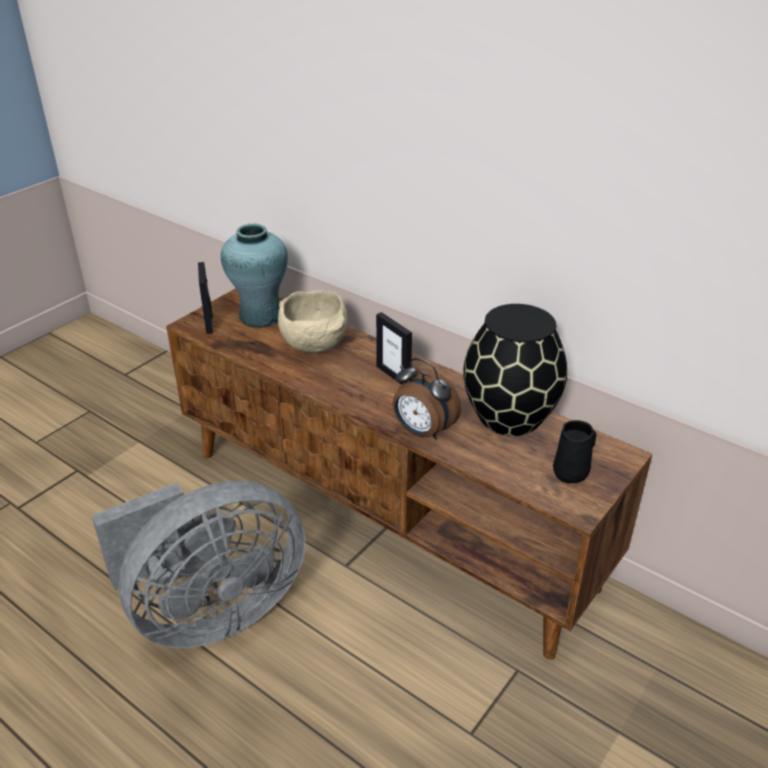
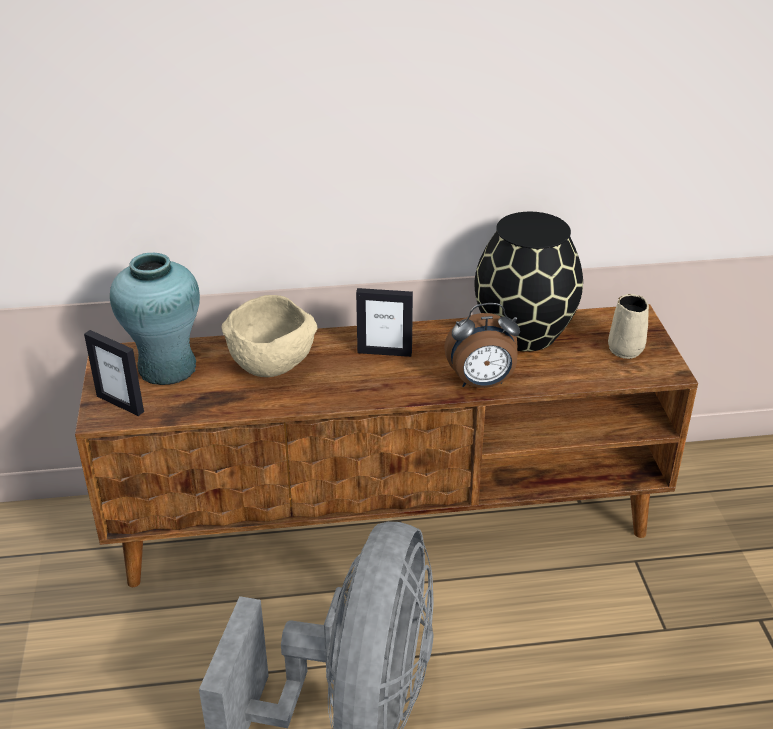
camera: 45 degrees left, 0 degrees up
black mug [553,420,596,484] -> beige mug [608,294,649,359]

